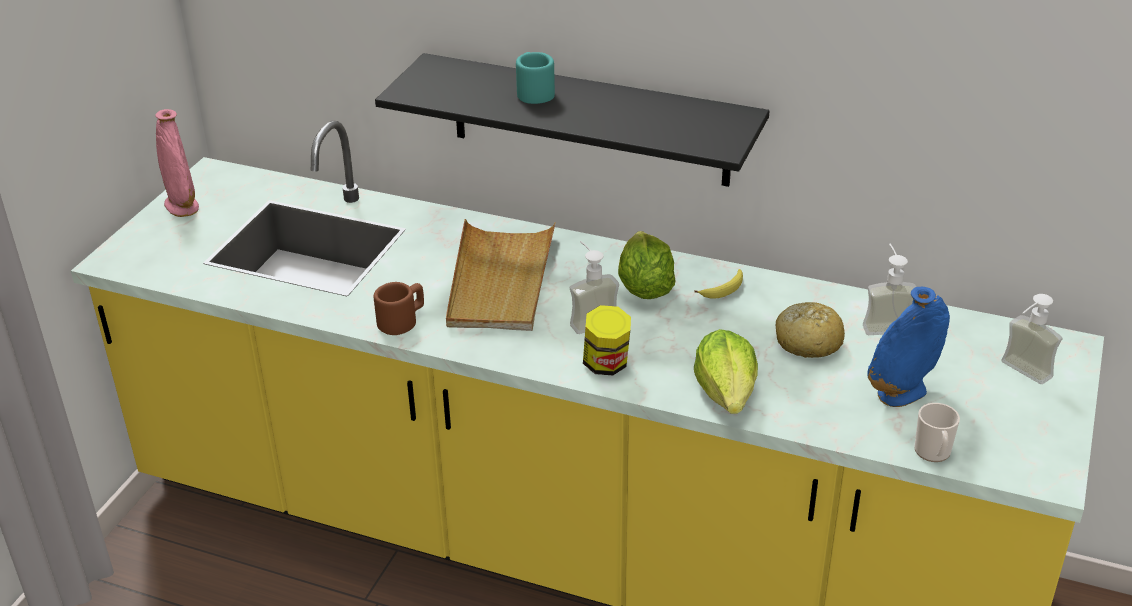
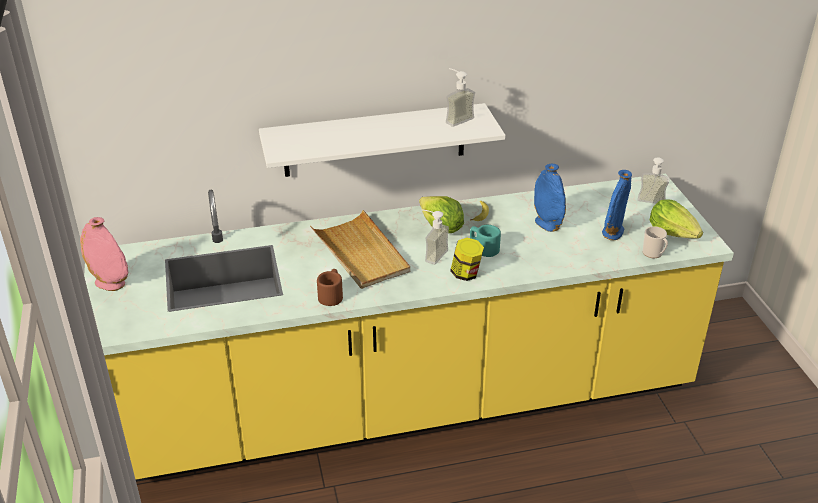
camera: 35 degrees left, 0 degrees up
black shelf [375,53,769,187] -> white shelf [259,103,506,177]
turquoise mug [516,52,555,104] -> turquoise mug moved to [470,225,501,257]
lettuce [694,329,758,414] -> lettuce moved to [650,200,703,239]
bread [776,302,845,358] -> blue vase [534,163,566,232]
soap dispenser [863,244,916,335] -> soap dispenser moved to [446,68,475,127]

